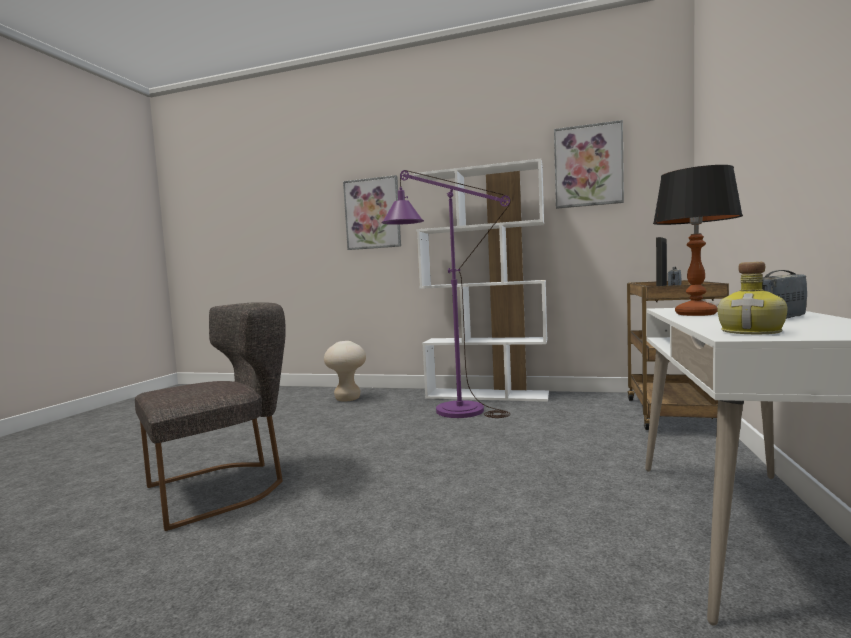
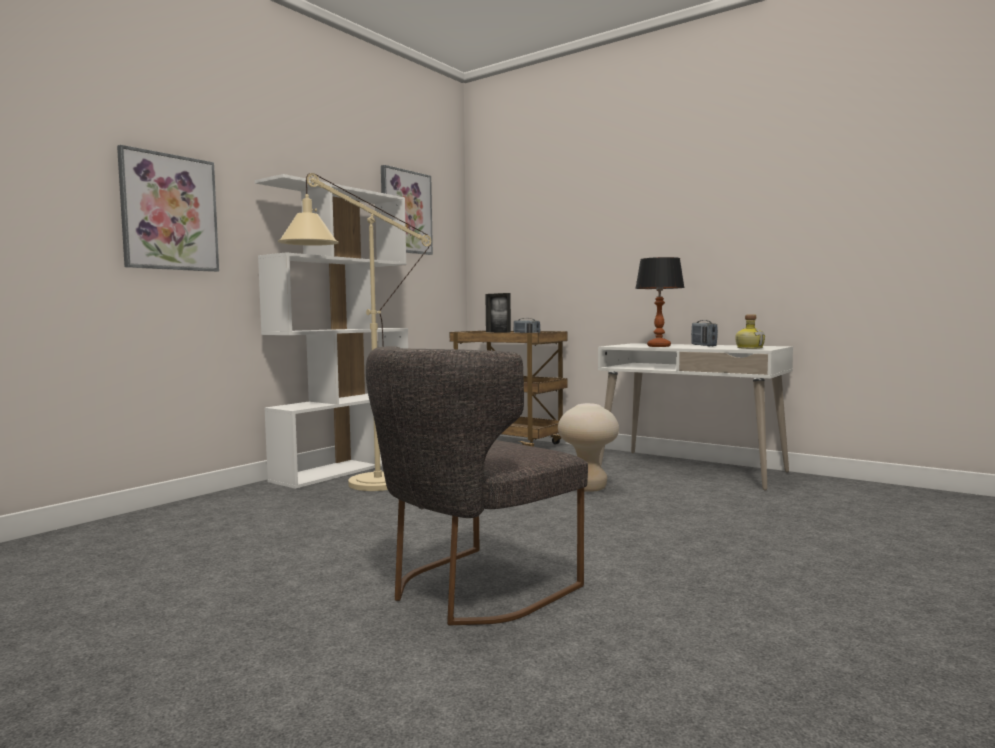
camera: 70 degrees left, 0 degrees up
grey chair [135,302,286,531] -> grey chair turned 120 degrees counterclockwise [366,346,588,626]
beige stool [324,341,366,401] -> beige stool moved to [558,403,619,492]
purple floor lamp [381,170,511,418] -> beige floor lamp [278,173,431,491]

